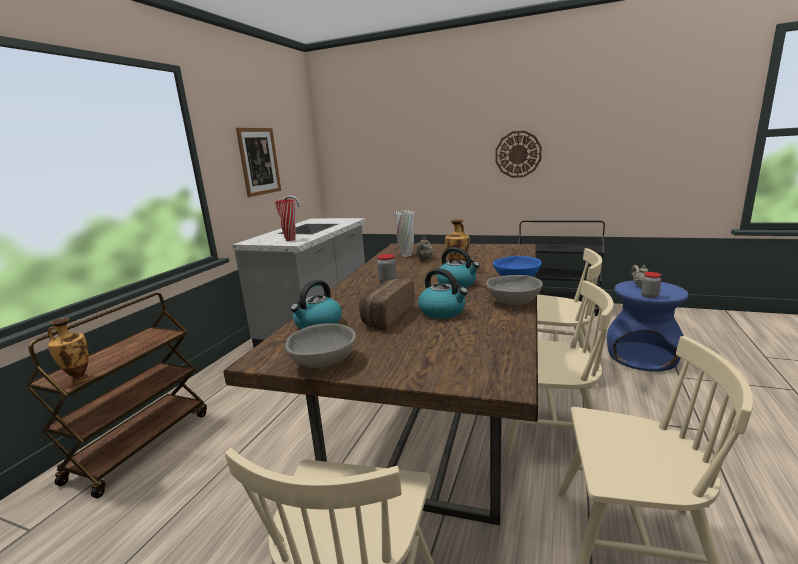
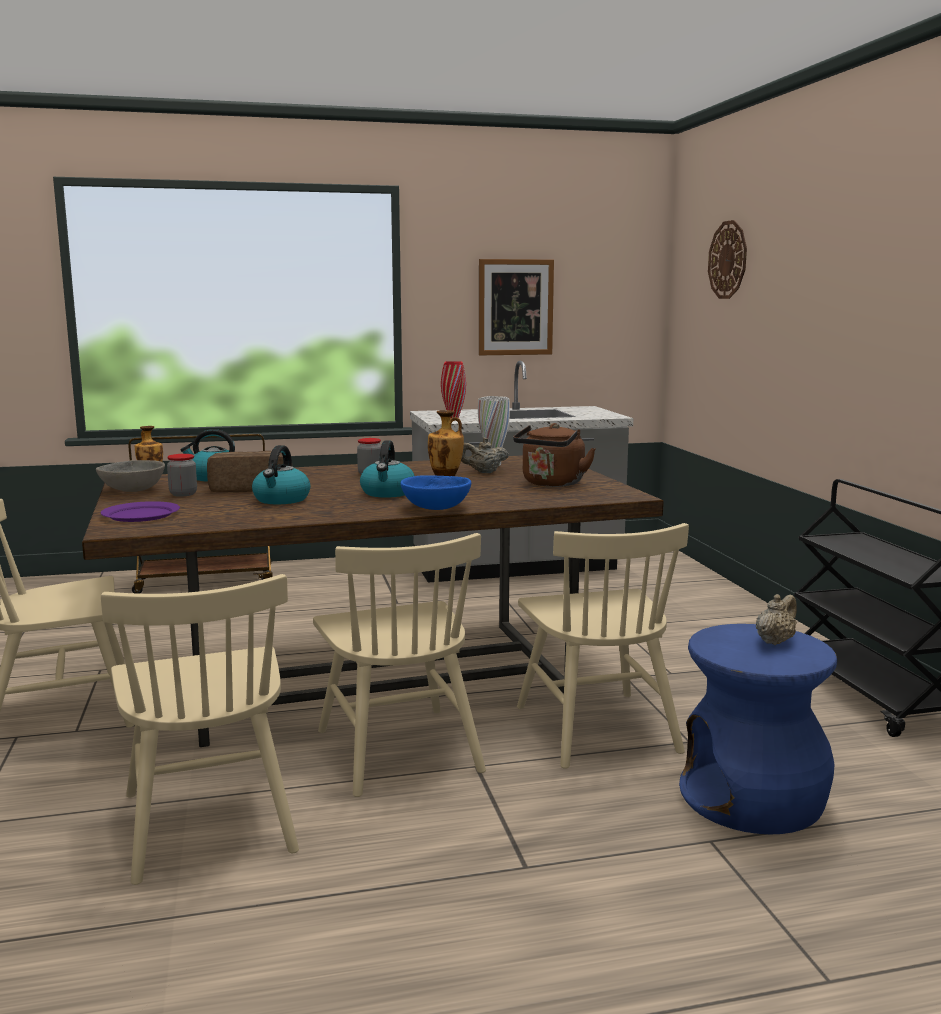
camera: 55 degrees right, 5 degrees down
grey bowl [486,275,543,305] -> none
wall clock [495,131,542,178] -> wall clock moved to [708,220,747,299]
jar [641,272,661,298] -> jar moved to [167,454,197,497]
none -> purple plate [101,501,180,522]
none -> brown kettle [513,423,596,487]

